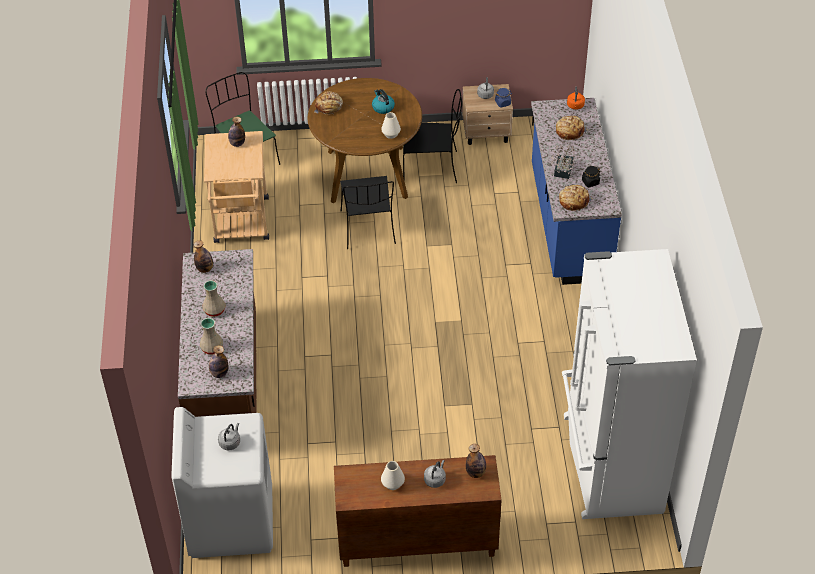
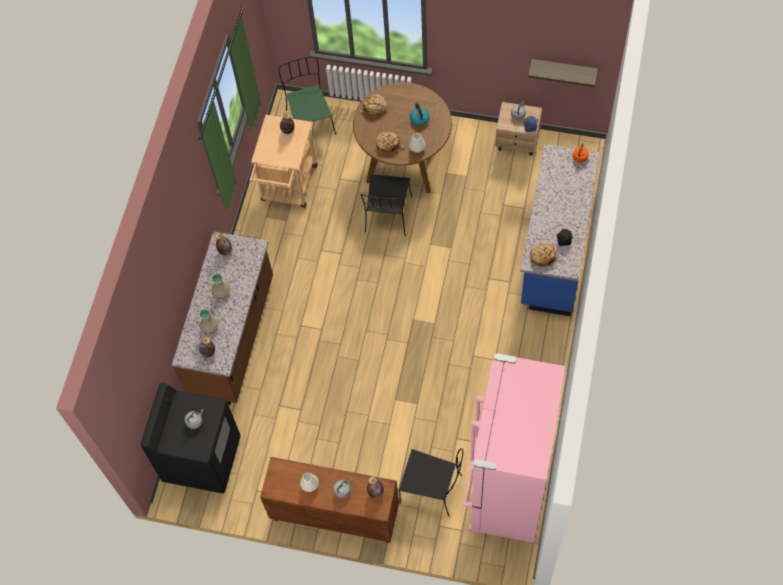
camera: 20 degrees right, 15 degrees up
white washing machine [171,407,273,558] -> black washing machine [141,383,241,493]
black chair [403,89,462,183] -> black chair moved to [399,448,463,517]
potted plant [550,141,578,179] -> none
bread [556,116,588,140] -> bread moved to [376,131,403,154]
white fridge [562,249,697,519] -> pink fridge [463,353,565,543]
none -> shelf [528,59,598,87]

